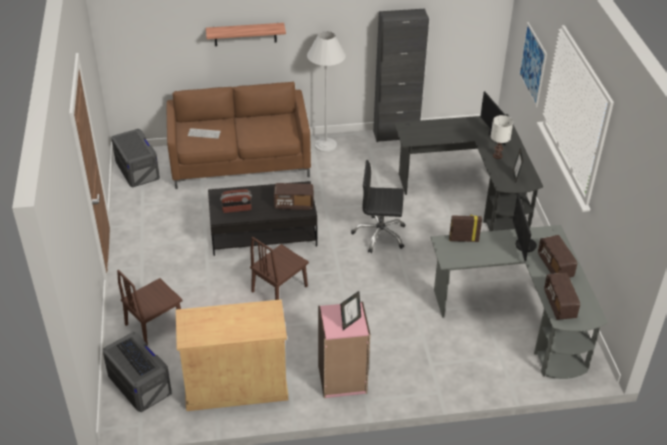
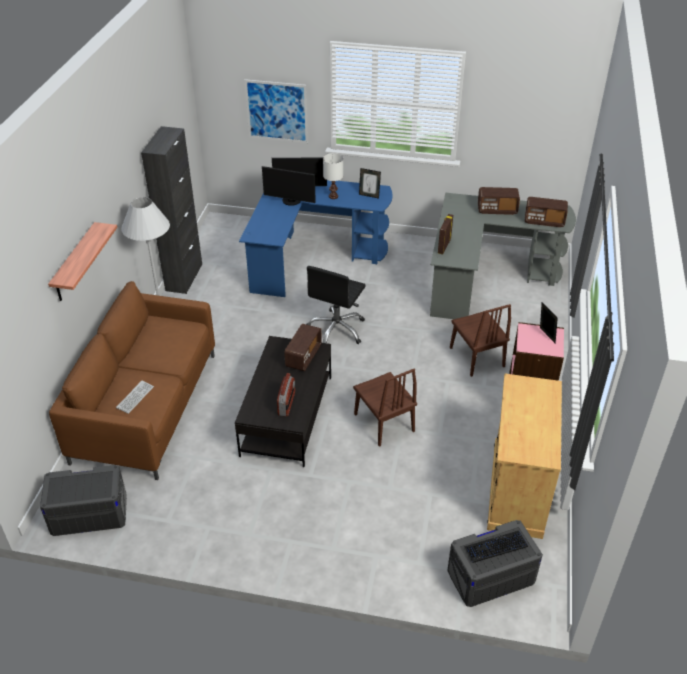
camera: 70 degrees left, 0 degrees up
brown chair [117,270,183,346] -> brown chair moved to [450,304,511,377]
black desk [394,114,543,231] -> blue desk [239,180,392,297]
monitor [513,194,537,261] -> monitor moved to [262,166,316,206]

